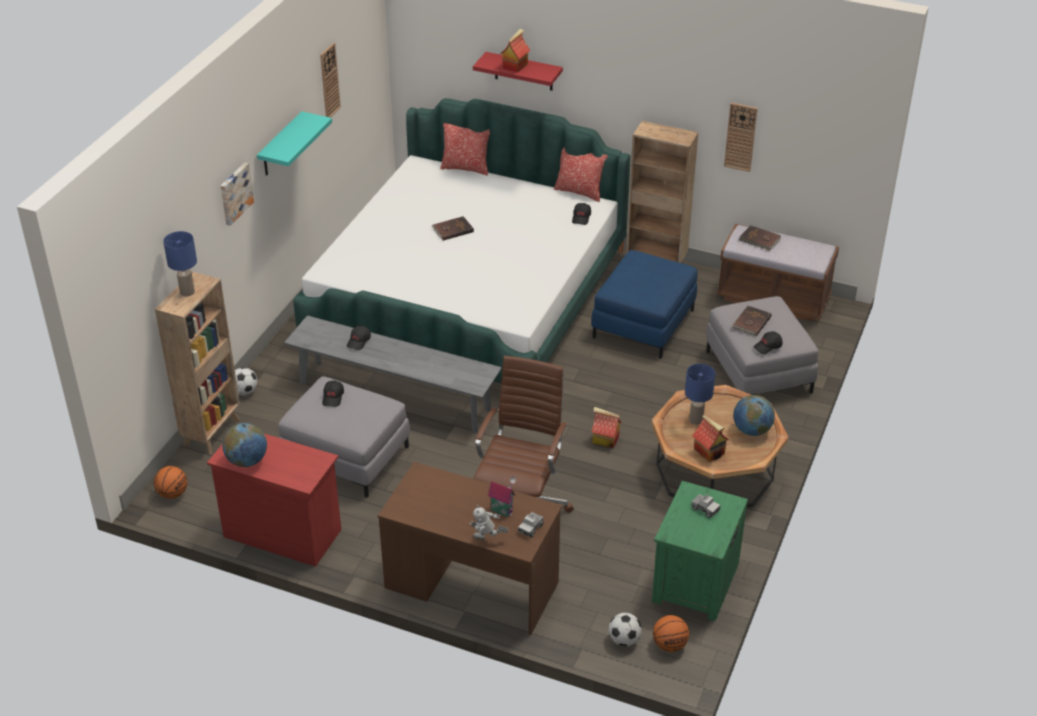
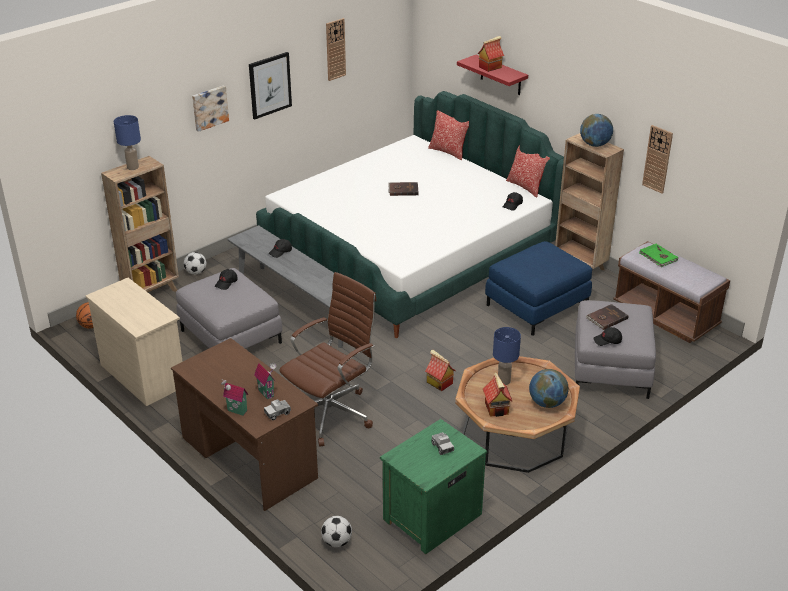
camera: 25 degrees right, 5 degrees down
red dresser [207,434,341,567] -> beige dresser [86,278,183,406]
globe [222,423,267,467] -> globe moved to [580,114,613,147]
turquoise shelf [257,111,332,176] -> picture [249,52,292,119]
toy robot [469,505,508,540] -> toy house [221,379,248,416]
basketball [653,615,689,652] -> none
brown book [739,225,781,251] -> green book [639,244,678,267]

